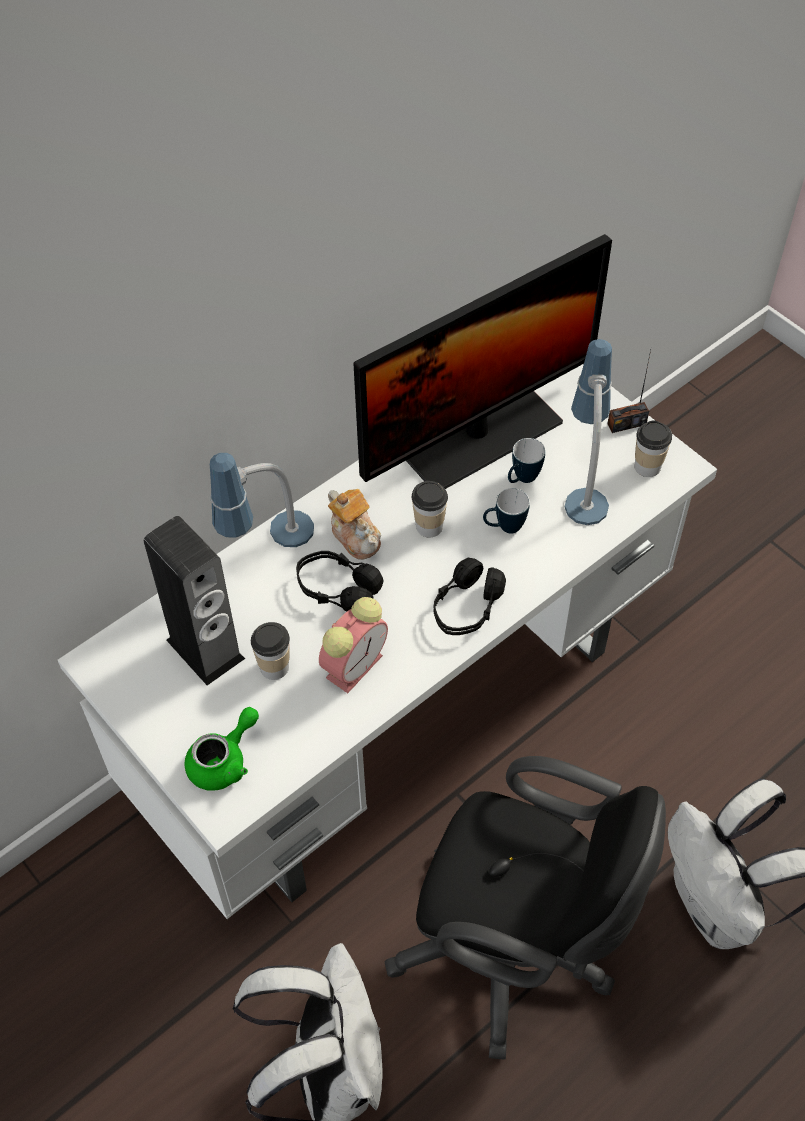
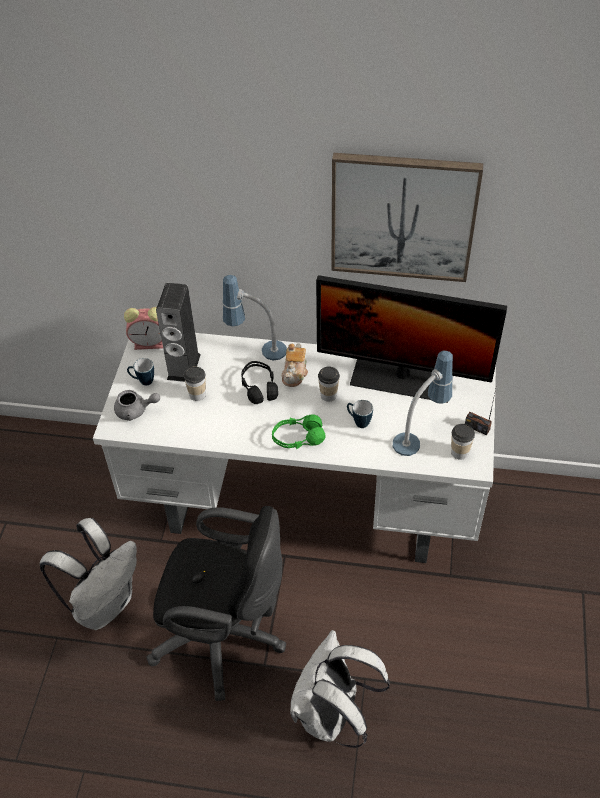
camera: 50 degrees right, 5 degrees down
green teapot [185,707,259,791] -> grey teapot [114,390,160,421]
alarm clock [319,597,388,693] -> alarm clock moved to [124,307,163,350]
black office chair [385,756,666,1059] -> black office chair turned 60 degrees counterclockwise [146,506,286,701]
black headphones [434,558,506,635] -> green headphones [272,415,326,449]
mug [508,438,545,483] -> mug moved to [127,358,154,385]
none -> picture [331,153,483,282]

